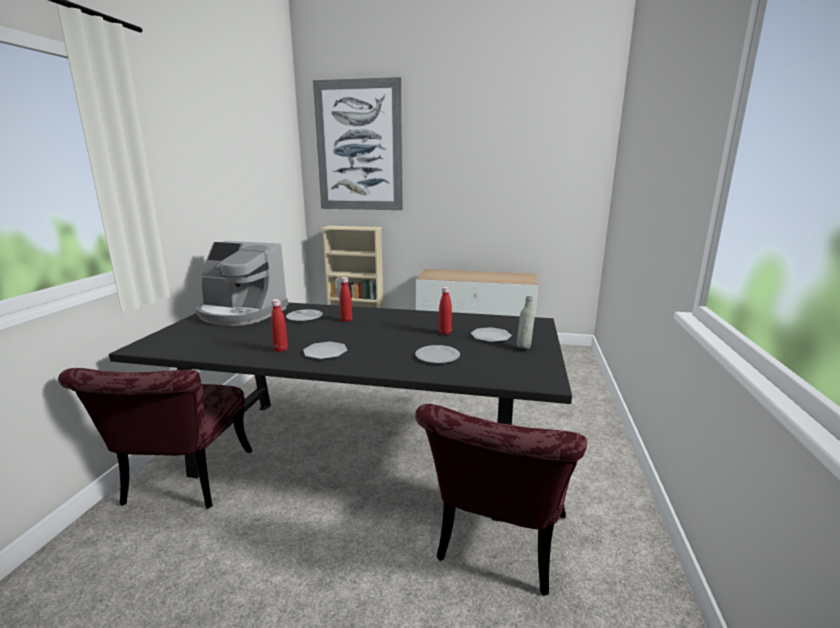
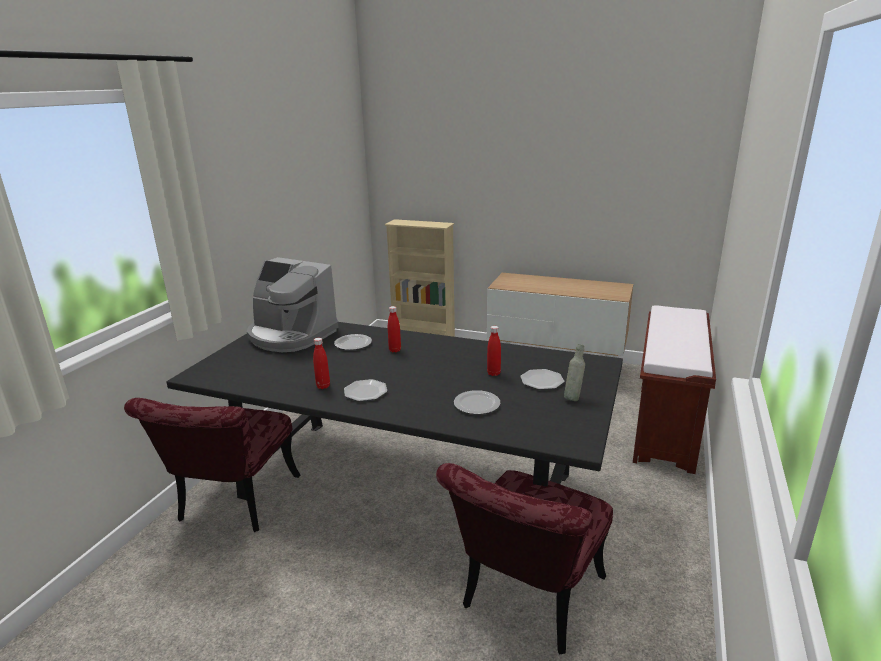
camera: 10 degrees right, 5 degrees up
picture [313,77,403,210] -> none
none -> brown bench [633,305,716,474]

